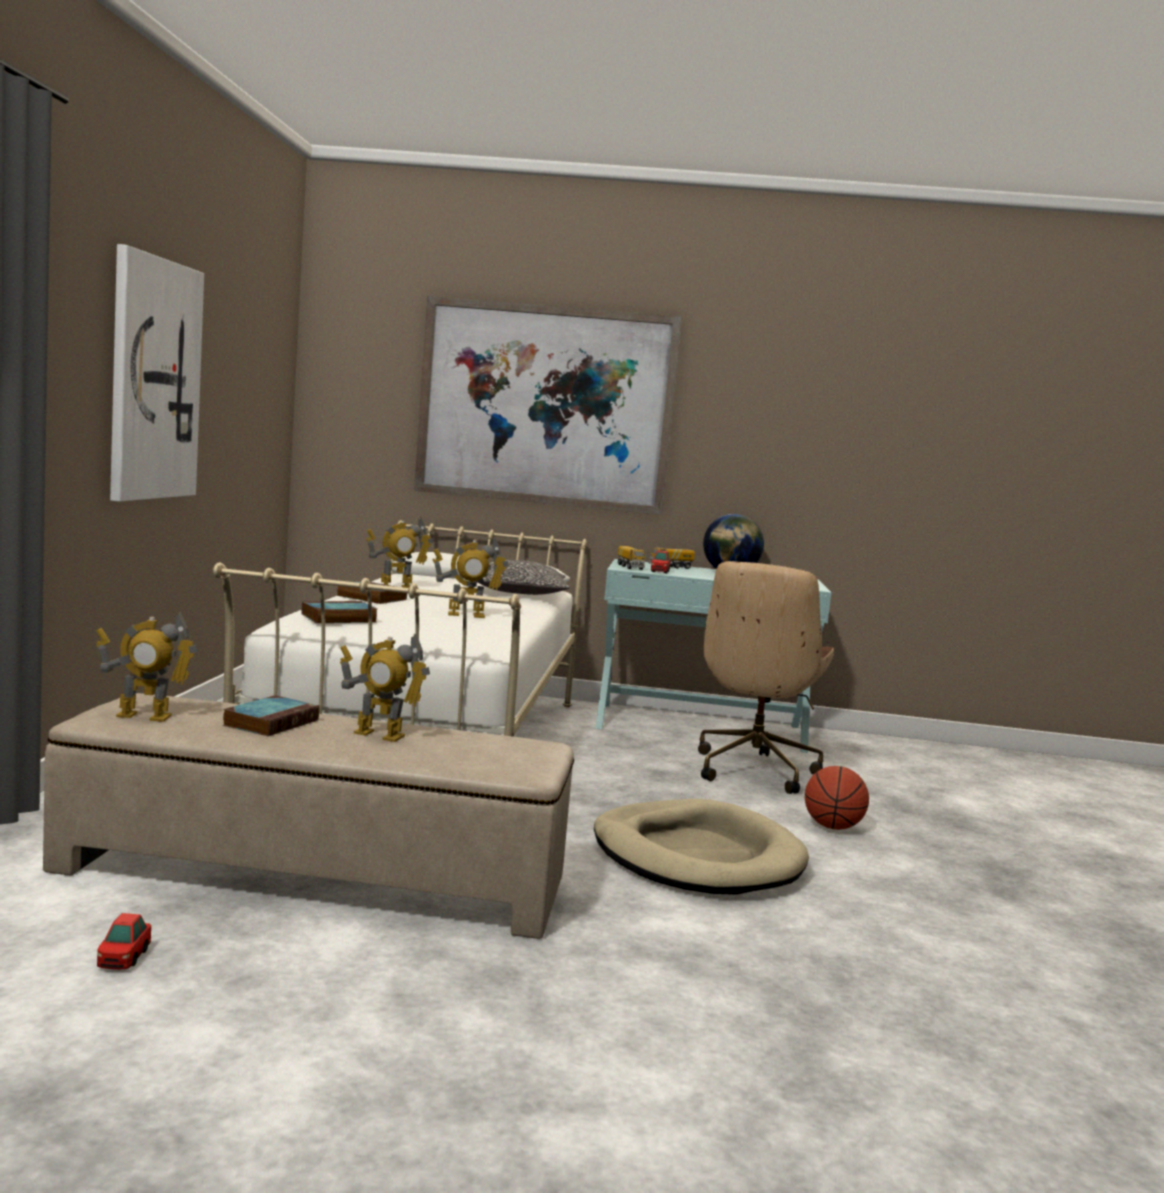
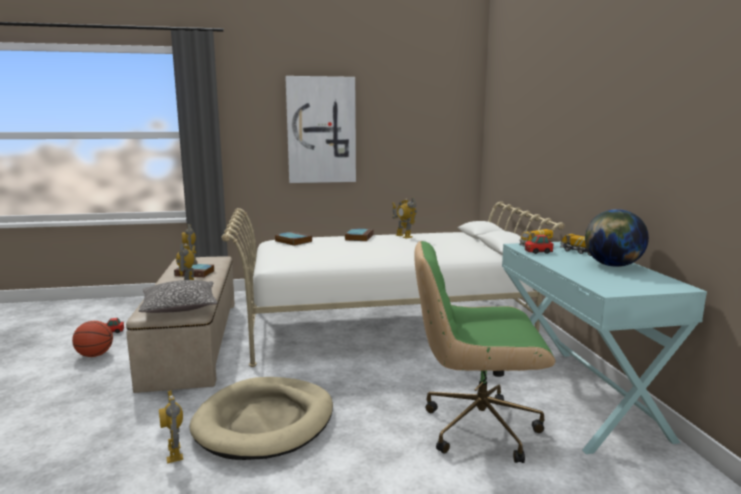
camera: 75 degrees right, 5 degrees up
picture [414,296,682,515] -> none
toy robot [432,537,509,618] -> toy robot moved to [159,391,183,464]
pillow [475,560,570,595] -> pillow moved to [138,280,217,313]
brown office chair [698,561,834,794] -> green office chair [414,241,556,463]
basketball [805,766,869,830] -> basketball moved to [72,321,113,357]

